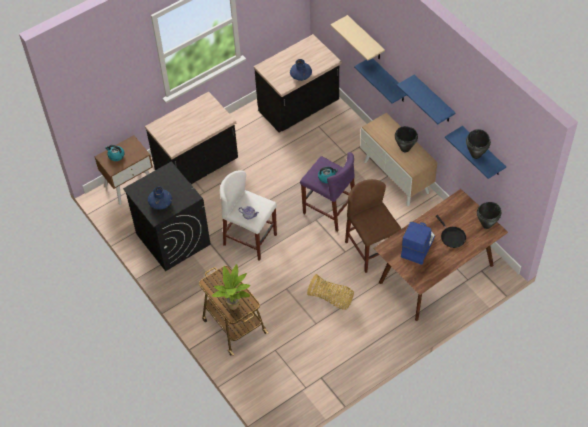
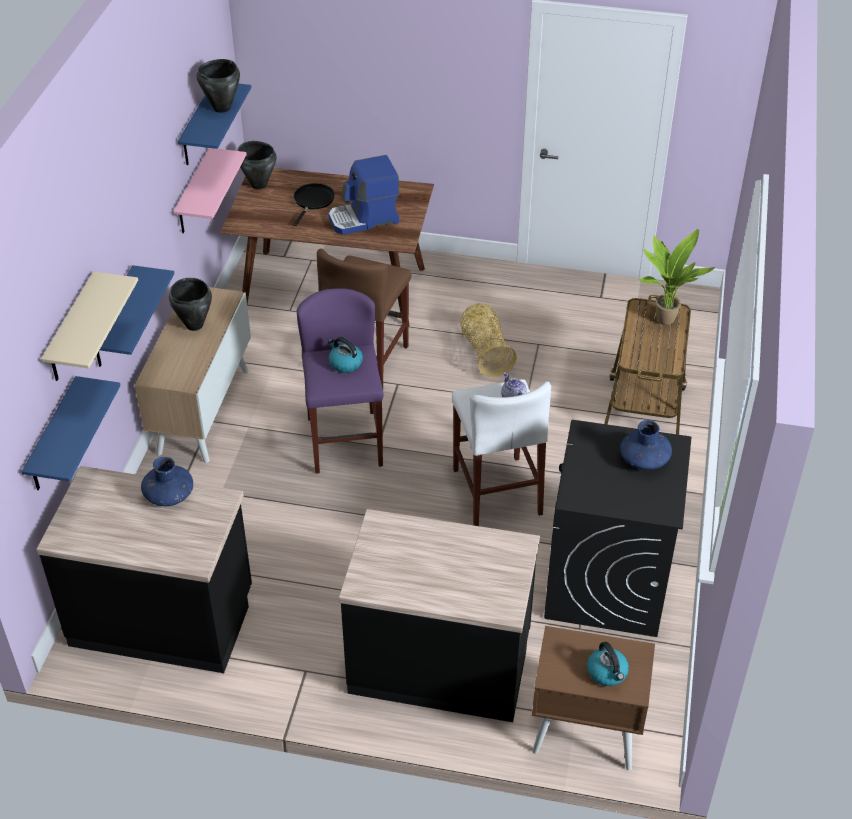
camera: 135 degrees left, 10 degrees down
blue shelf [397,75,455,124] -> blue shelf moved to [21,376,121,490]
none -> pink shelf [173,148,247,233]

